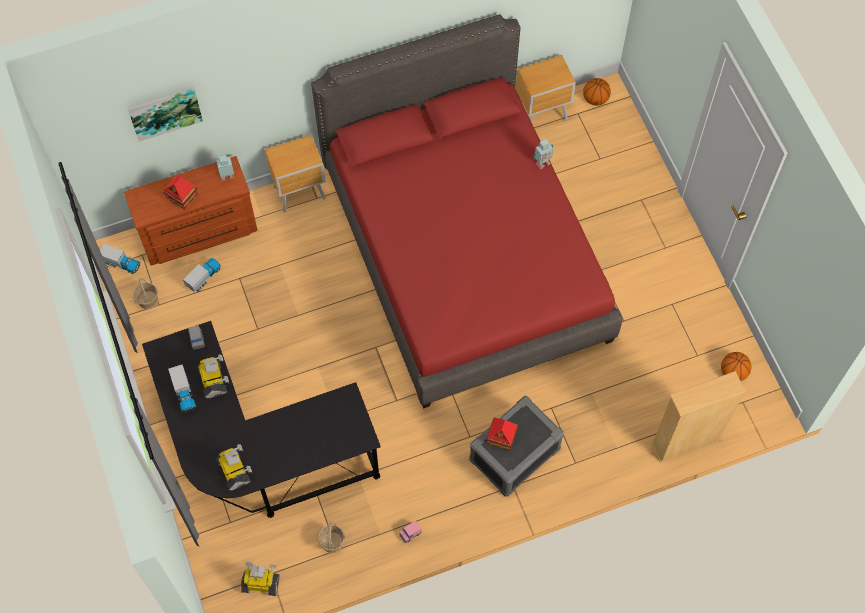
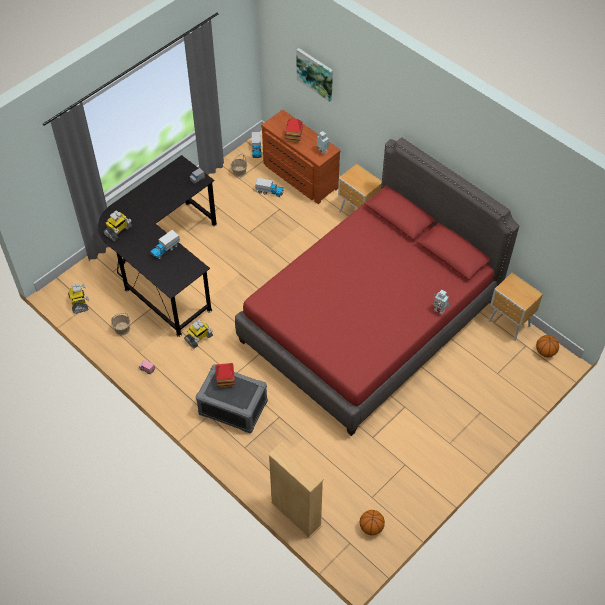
camera: 65 degrees right, 10 degrees down
toy truck [168,364,196,412] -> toy truck moved to [150,230,180,259]
toy robot [197,354,229,399] -> toy robot moved to [184,320,213,349]

